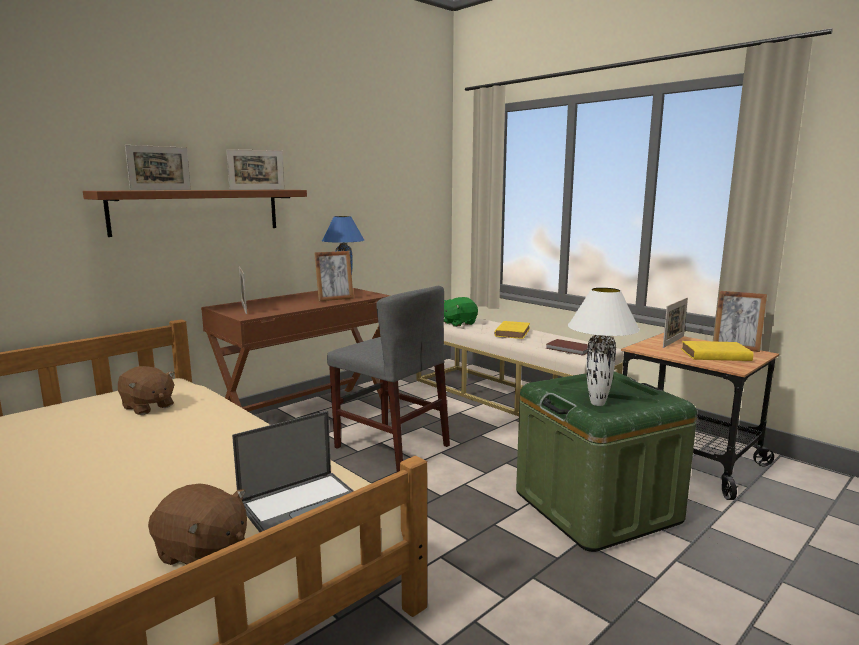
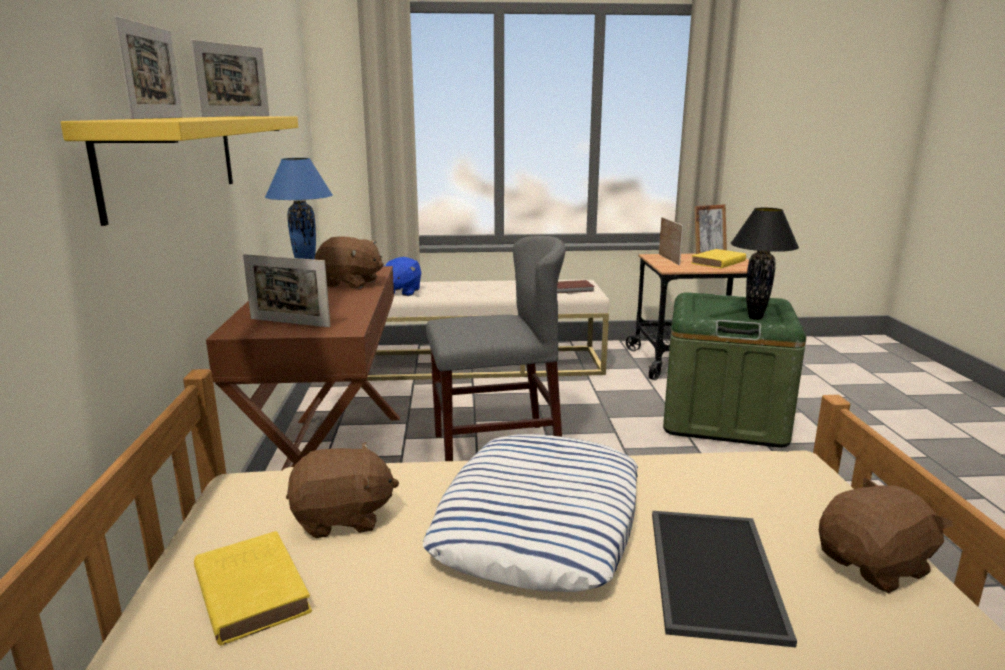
camera: 50 degrees left, 5 degrees up
brown shelf [83,190,307,237] -> yellow shelf [61,116,298,226]
laptop [232,411,354,532] -> none
picture frame [314,251,354,301] -> brown plush toy [315,237,384,289]
green plush toy [444,297,478,327] -> blue plush toy [385,257,421,296]
yellow book [494,321,530,339] -> yellow book moved to [194,531,312,646]
white table lamp [568,287,640,406] -> black table lamp [730,208,799,320]
none -> pillow [422,434,638,592]
none -> tray [652,511,797,647]

